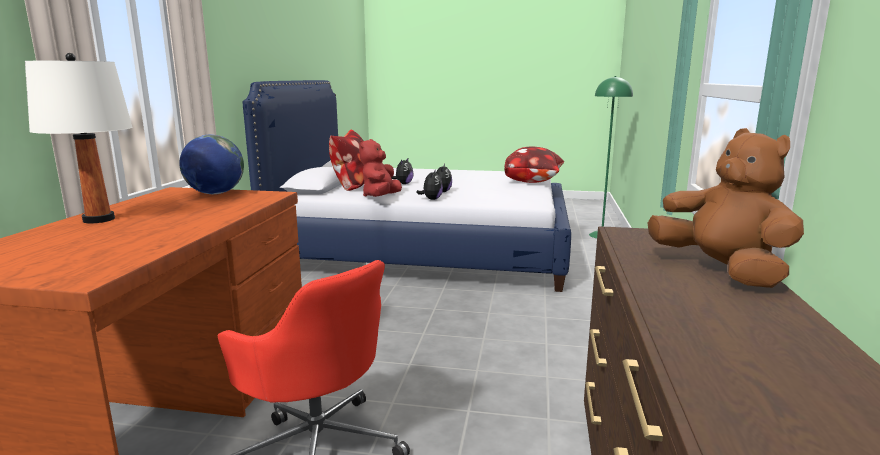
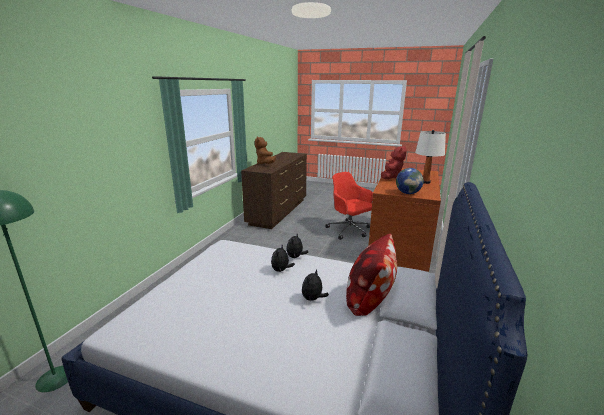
camera: 170 degrees left, 5 degrees up
red plush toy [359,139,402,197] -> red plush toy moved to [381,146,406,180]
pillow [504,147,564,183] -> none

